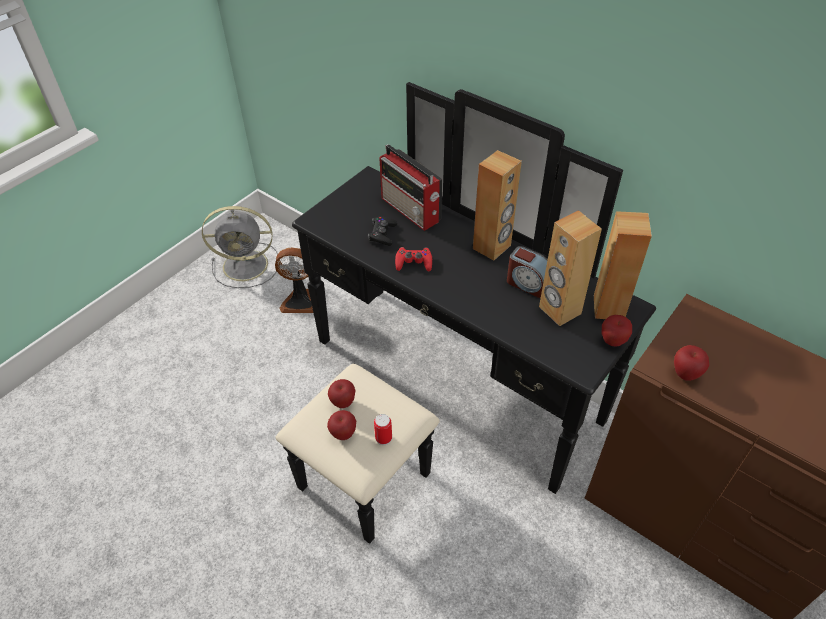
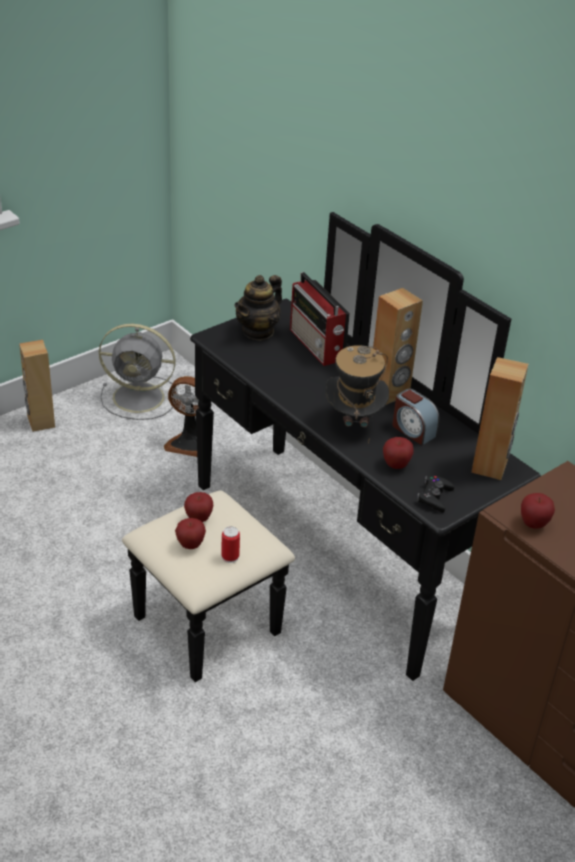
camera: 10 degrees right, 10 degrees down
black game controller [368,217,397,246] -> black game controller moved to [417,476,454,513]
red game controller [395,247,432,271] -> none
brown speaker [539,210,602,326] -> brown speaker moved to [19,340,55,432]
apple [602,315,632,346] -> apple moved to [383,437,414,469]
none -> teapot [234,275,282,341]
none -> hat [325,345,389,443]

